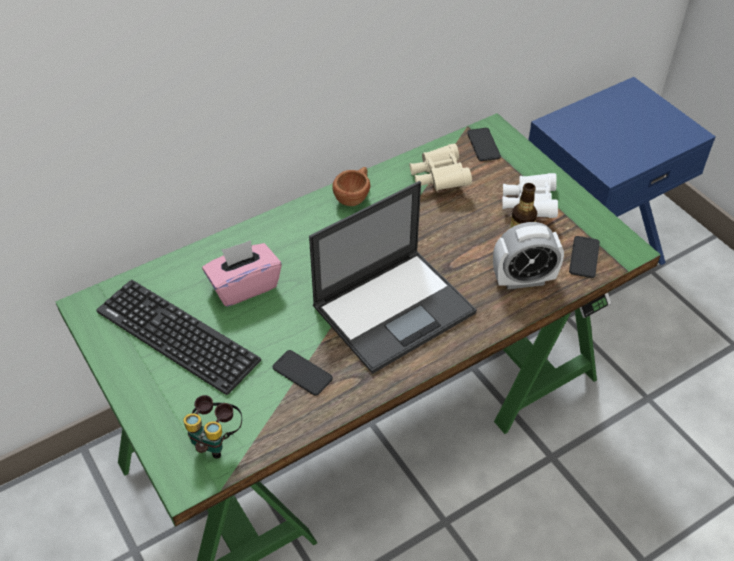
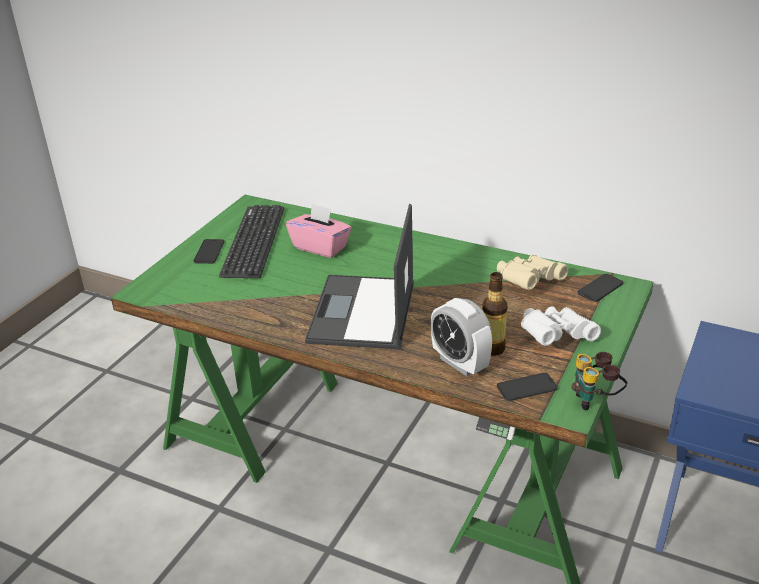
camera: 60 degrees right, 15 degrees down
binoculars [183,395,242,459] -> binoculars moved to [571,352,628,410]
phone [273,350,333,396] -> phone moved to [194,239,224,264]
laptop [309,181,477,374] -> laptop turned 75 degrees clockwise [305,204,414,349]
brown cup [332,167,371,206] -> none

